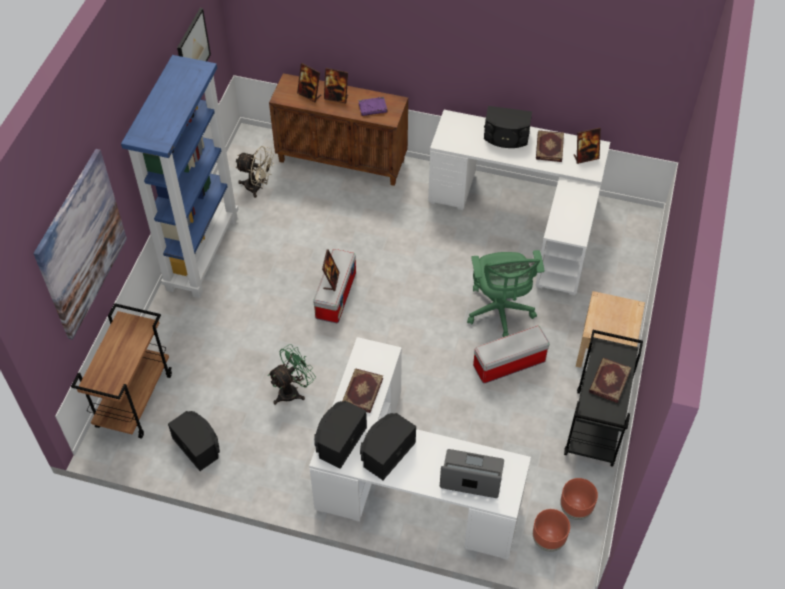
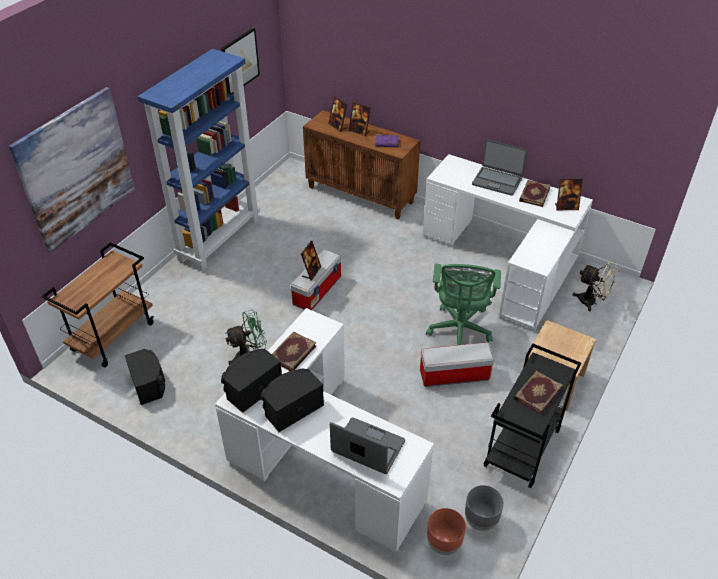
camera: 15 degrees right, 10 degrees down
beige fan [235,146,274,198] -> beige fan moved to [573,262,619,311]
black speaker [484,106,532,148] -> laptop [472,139,527,196]
brown planter [560,478,598,520] -> grey planter [465,485,504,531]

